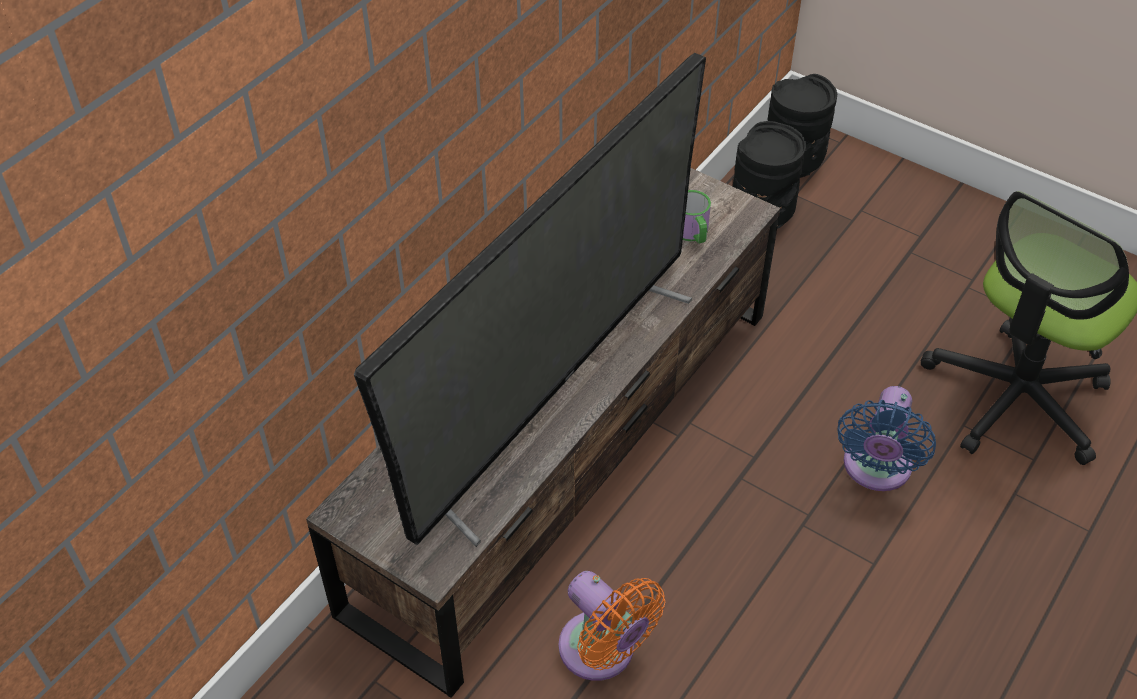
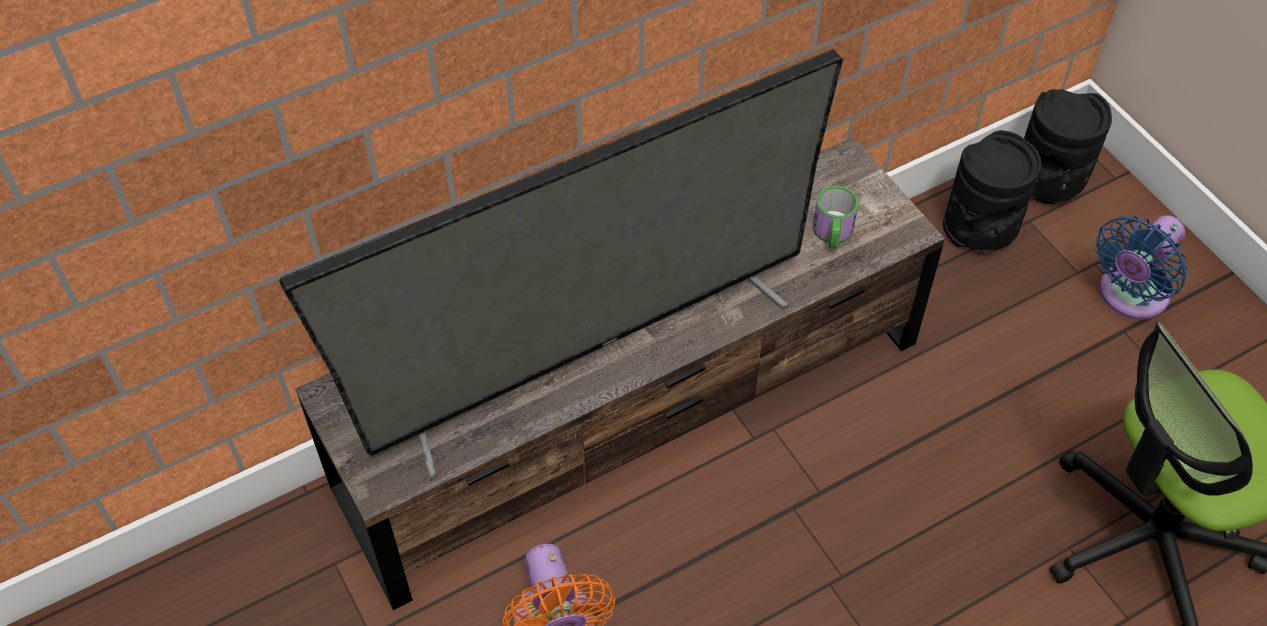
camera: 25 degrees right, 5 degrees up
blue fan [837,386,936,491] -> blue fan moved to [1095,215,1188,320]

